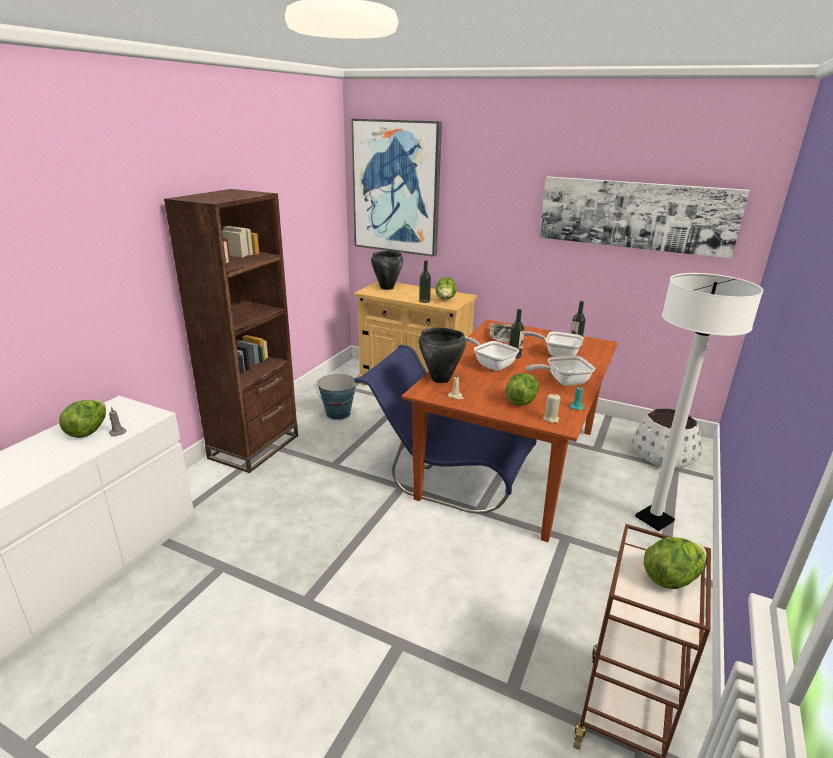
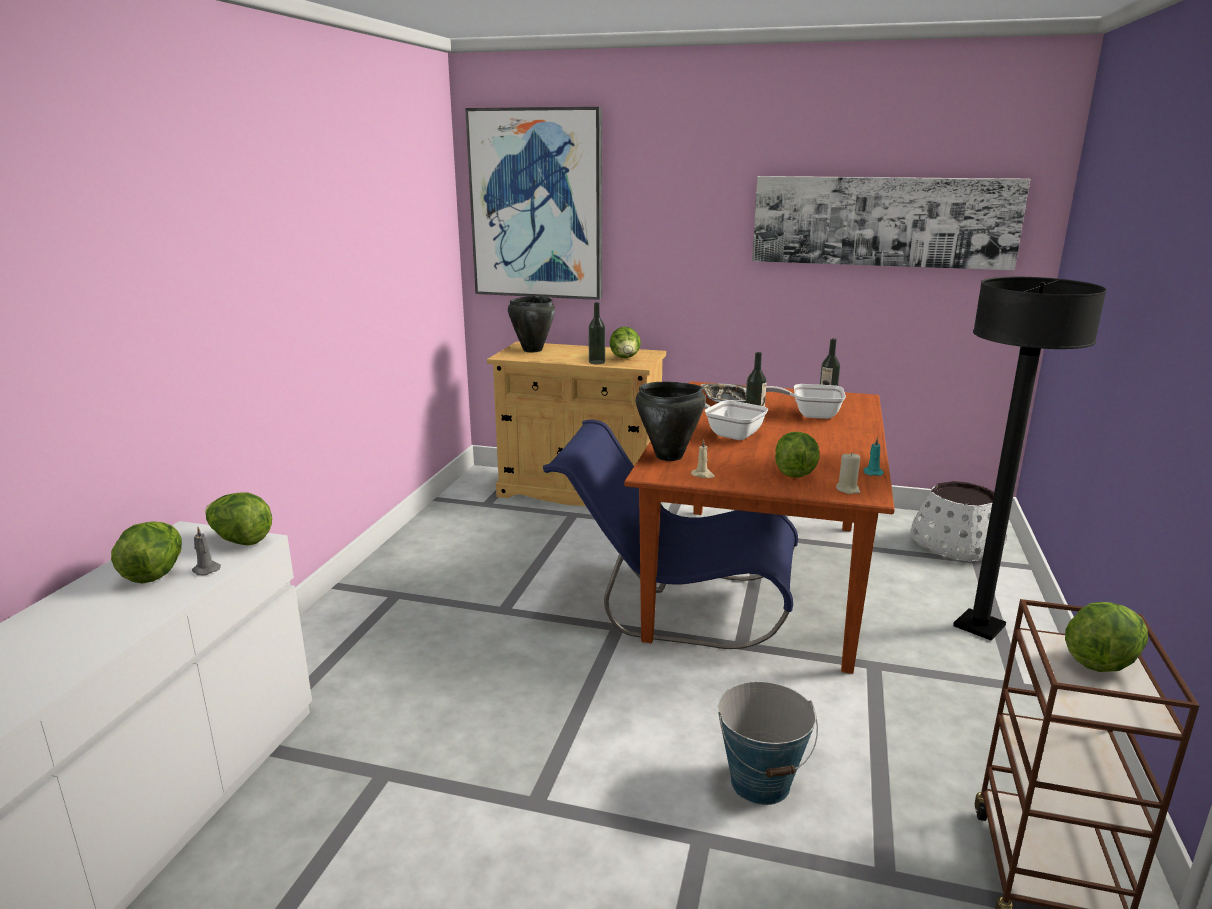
camera: 10 degrees left, 5 degrees down
brown bookcase [164,189,298,473] -> none
bucket [317,374,357,420] -> bucket moved to [718,681,818,805]
frying pan [526,355,595,386] -> none
white floor lamp [635,273,763,531] -> black floor lamp [953,277,1107,641]
none -> lettuce [205,492,272,545]

